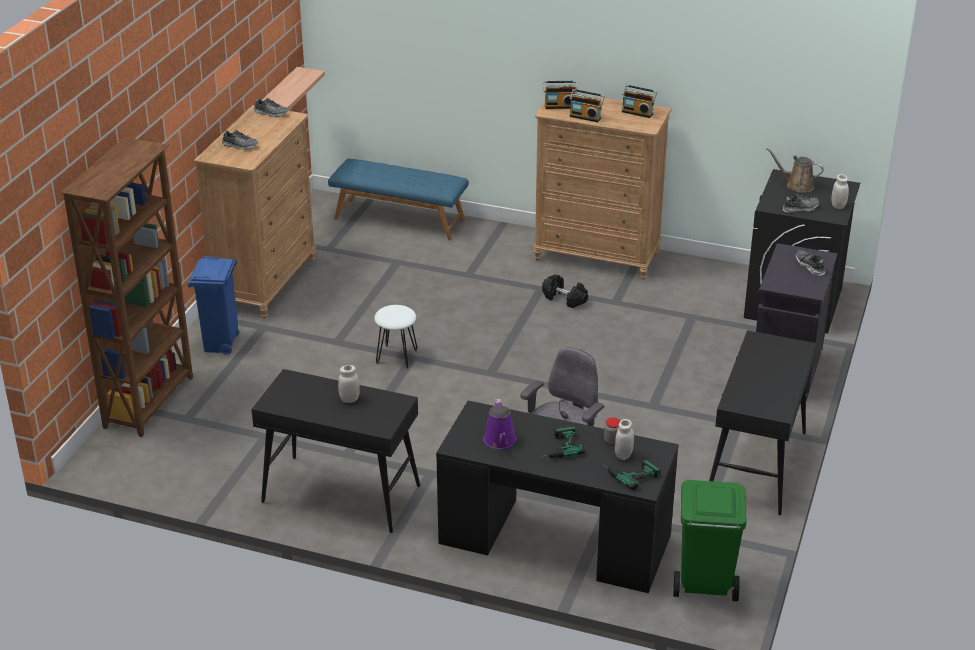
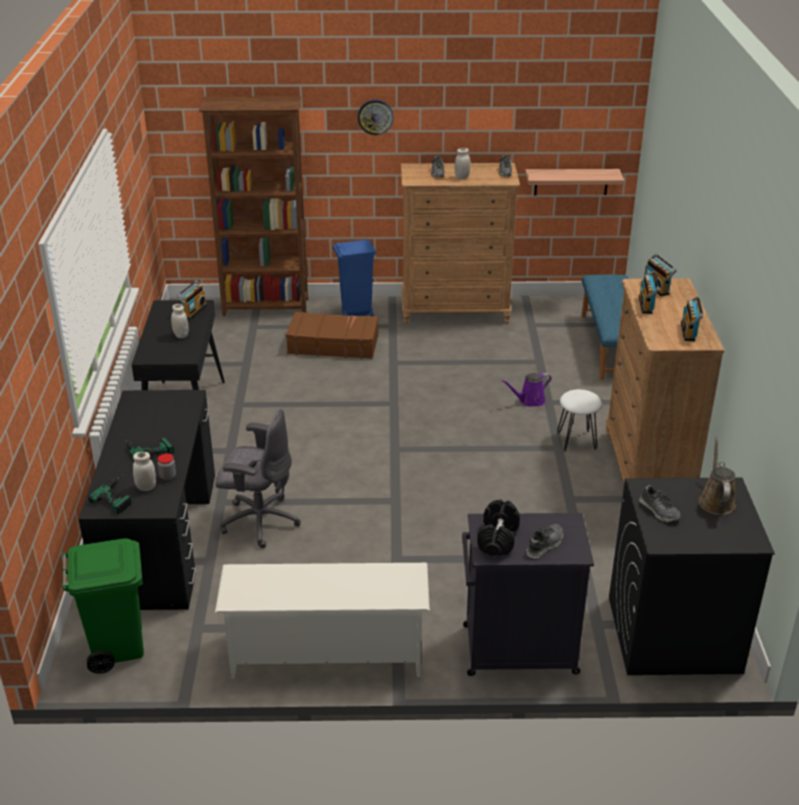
camera: 70 degrees right, 0 degrees up
white stool [374,305,417,368] -> white stool moved to [557,389,602,451]
purple watering can [483,399,516,449] -> purple watering can moved to [501,373,552,407]
black dumbbell [542,274,588,308] -> black dumbbell moved to [477,500,520,556]
black console table [709,330,816,515] -> white shoe rack [215,563,430,679]
white jar [831,174,849,209] -> white jar moved to [454,148,471,179]
none -> radio [177,280,207,319]
none -> brown suitcase [286,312,378,359]
none -> wall clock [358,100,394,135]

